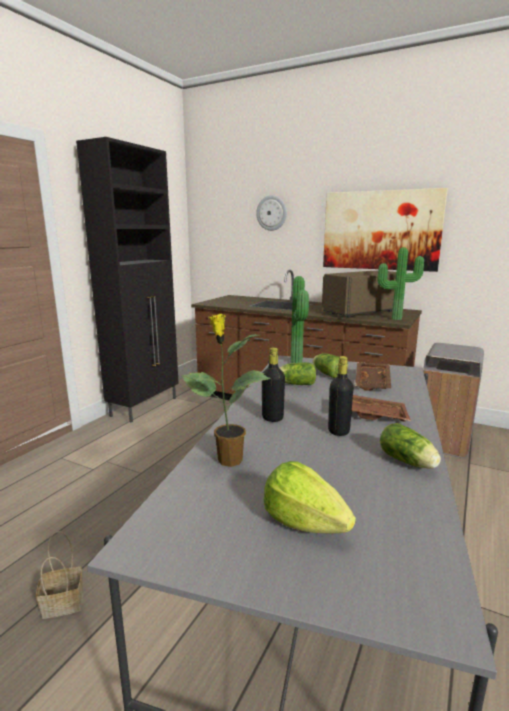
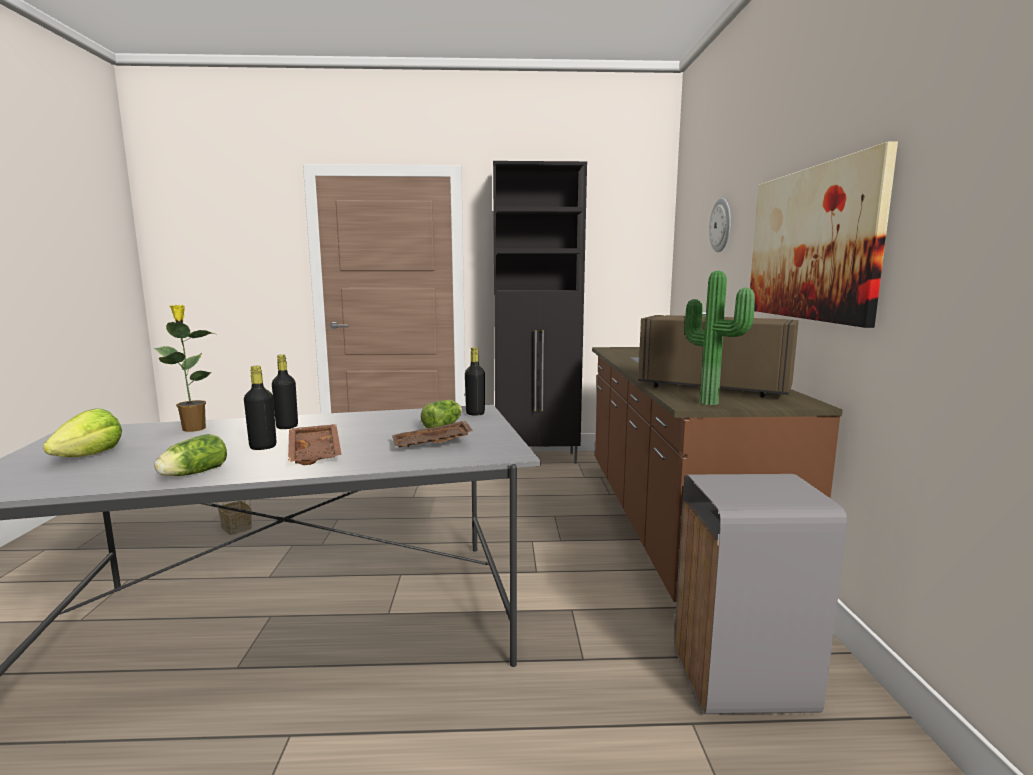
camera: 60 degrees right, 5 degrees down
lettuce [279,362,316,385] -> none
potted plant [291,276,309,363] -> black bottle [465,347,485,416]

